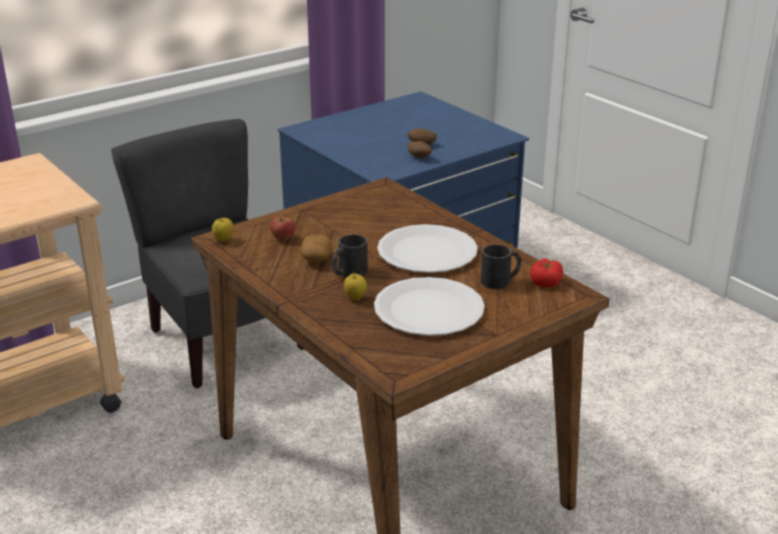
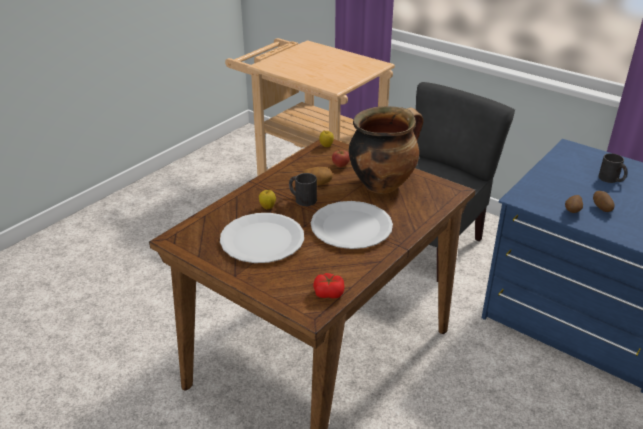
camera: 75 degrees right, 5 degrees up
black mug [481,244,522,289] -> black mug moved to [598,153,627,183]
none -> cooking pot [349,106,423,193]

